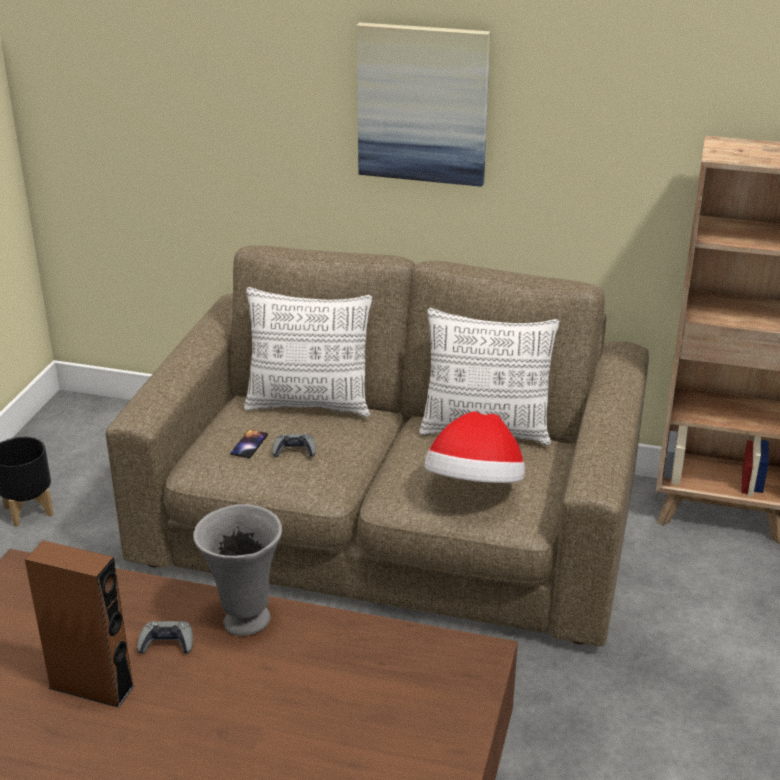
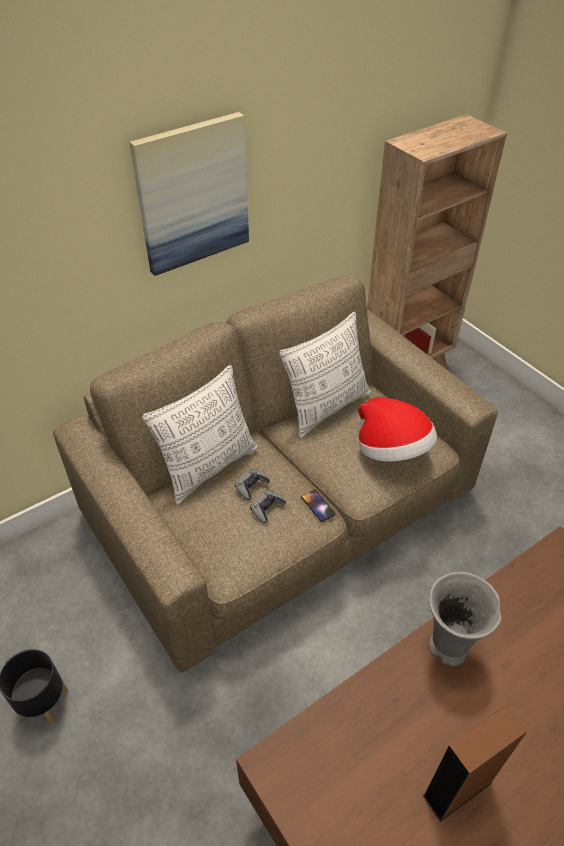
camera: 50 degrees left, 15 degrees up
grey game controller [137,621,193,654] -> grey game controller moved to [235,469,270,500]
phone [230,430,268,458] -> phone moved to [301,489,336,522]

